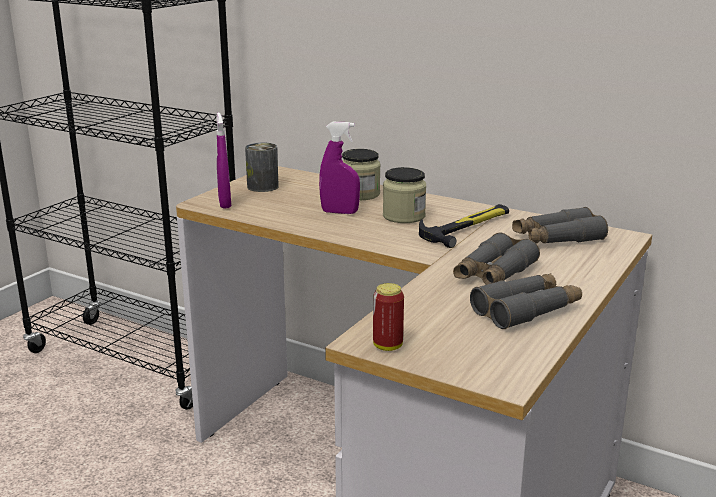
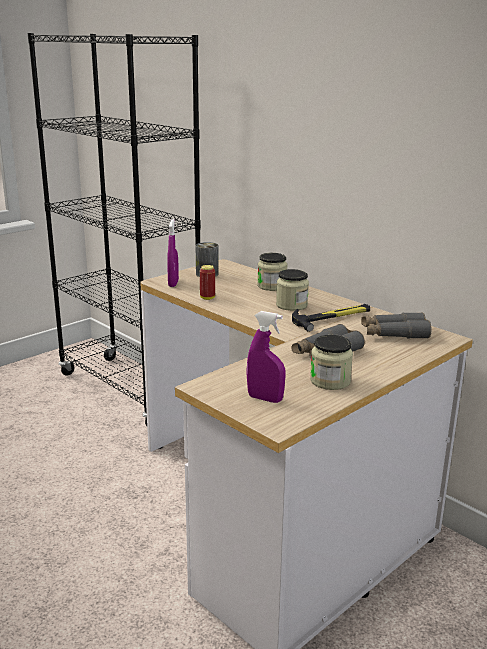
camera: 15 degrees right, 0 degrees up
purple spray bottle [319,122,360,214] -> purple spray bottle moved to [246,311,286,403]
can [373,283,404,351] -> can moved to [200,265,215,300]
grey binoculars [470,273,582,329] -> jar [310,335,353,390]

